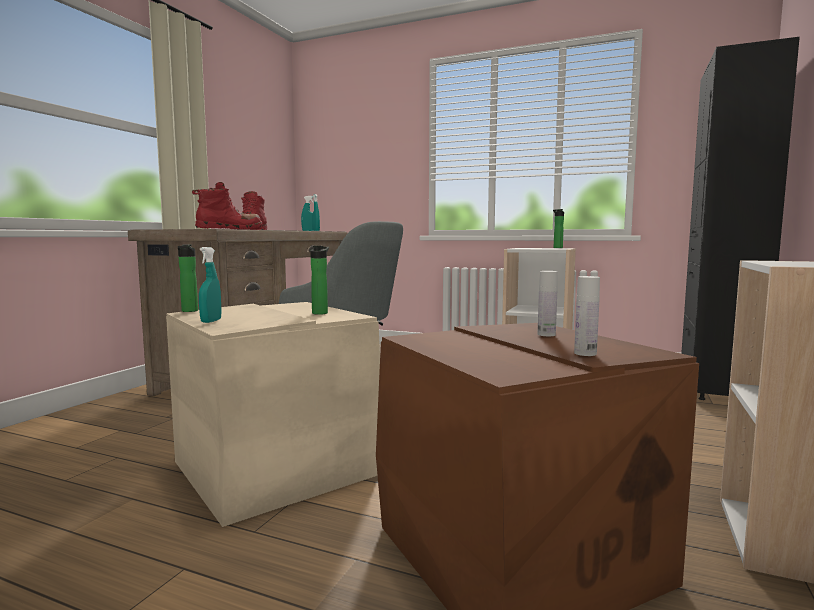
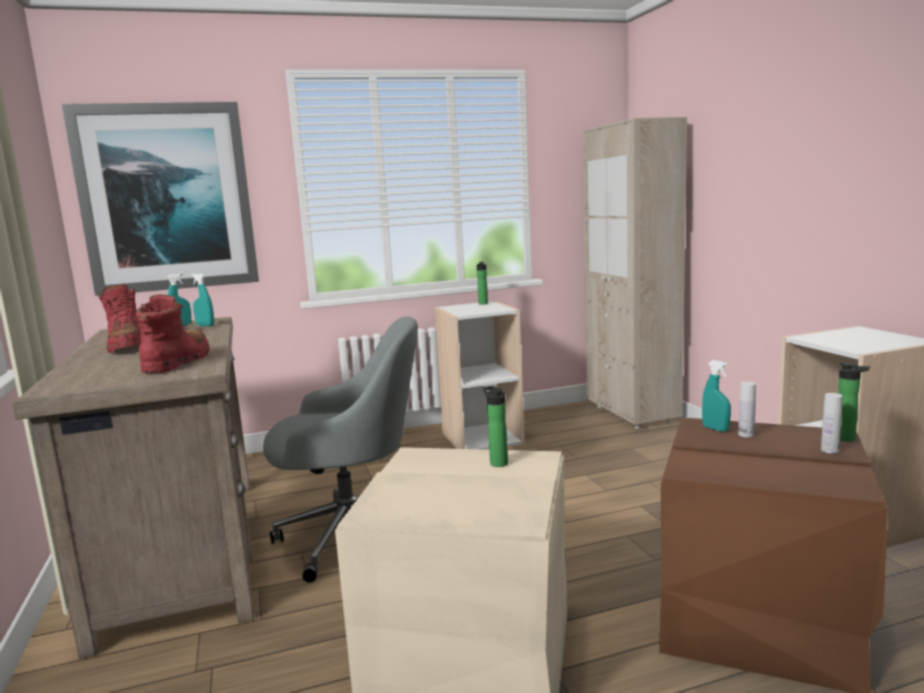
camera: 40 degrees left, 5 degrees up
bottle [178,244,198,312] -> bottle moved to [839,363,870,441]
turquoise spray bottle [199,247,222,323] -> turquoise spray bottle moved to [702,360,731,432]
black cabinet [681,37,800,400] -> beige cabinet [583,117,687,429]
none -> picture [62,102,259,296]

